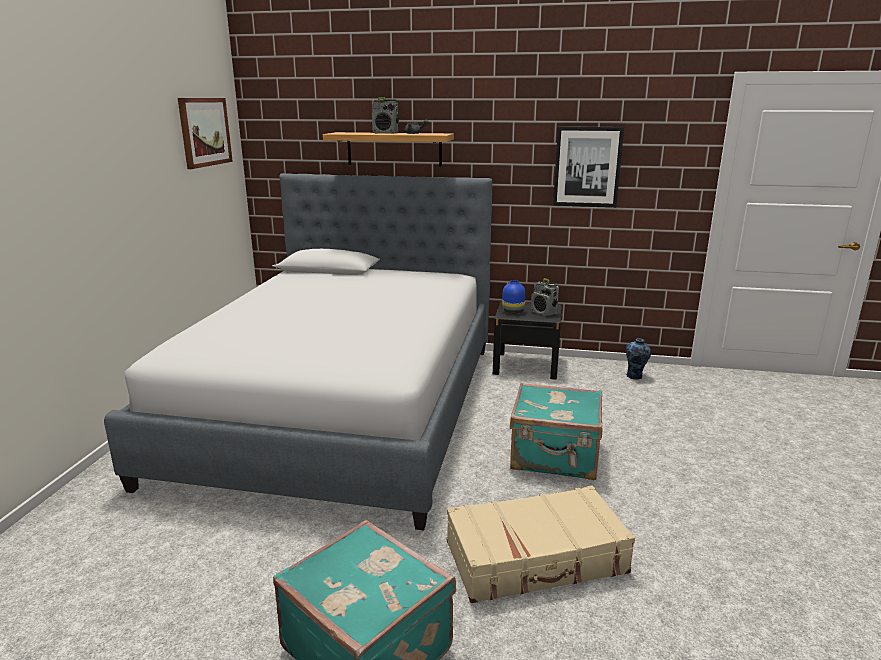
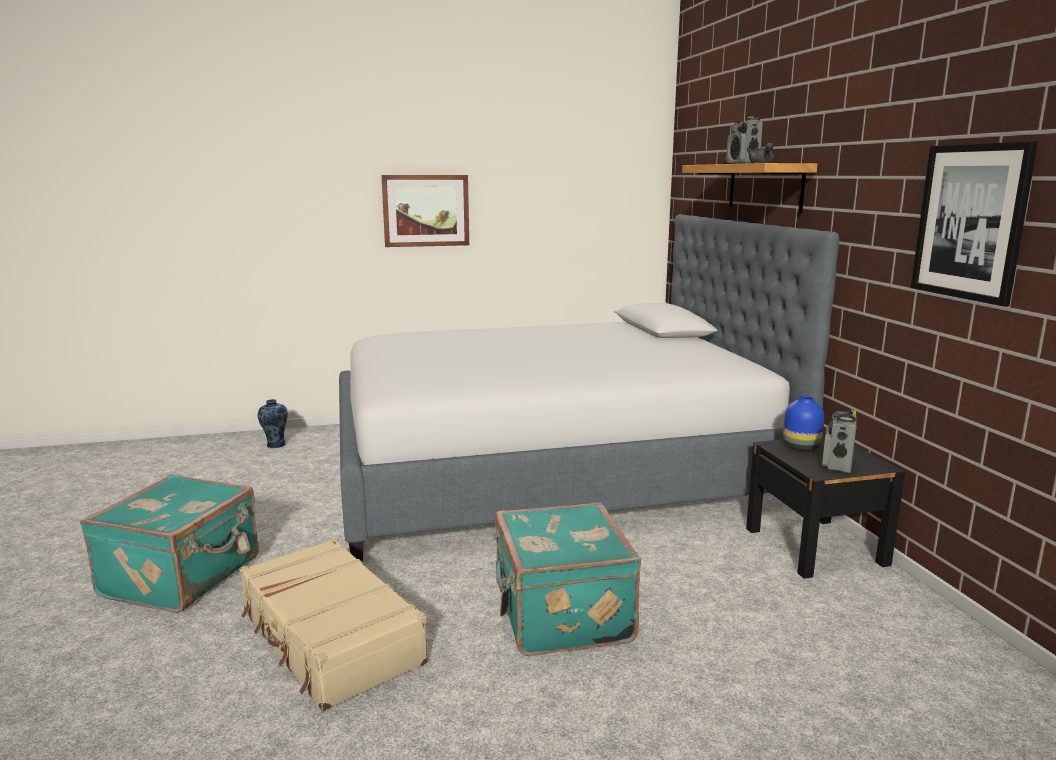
camera: 65 degrees right, 5 degrees down
picture [178,98,233,169] -> picture moved to [381,175,469,247]
vase [626,338,651,380] -> vase moved to [258,399,288,448]

